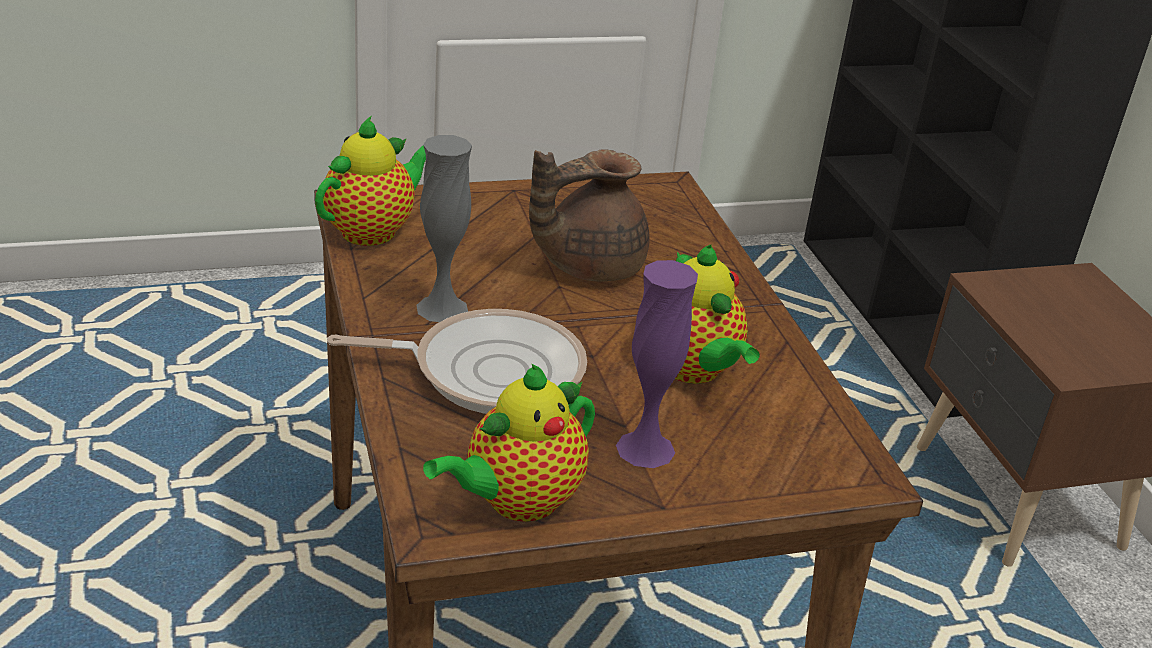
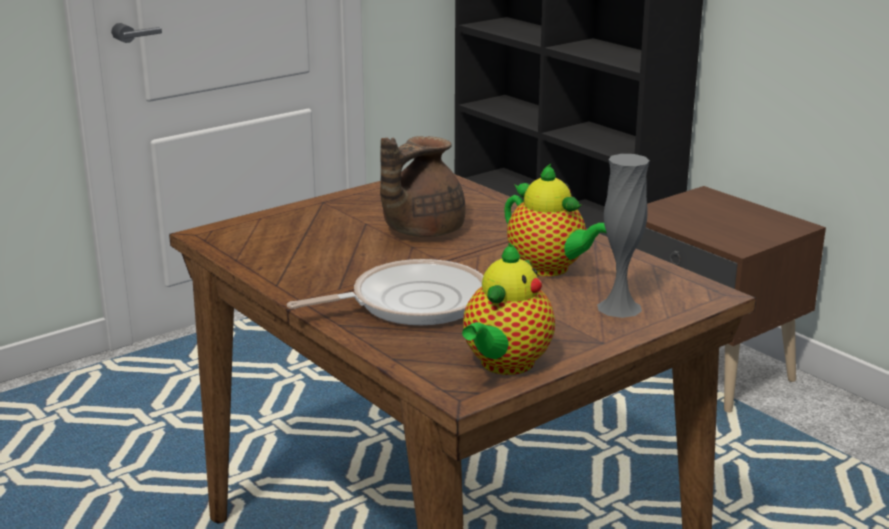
camera: 20 degrees left, 10 degrees down
teapot [315,115,426,246] -> none
grey vase [416,135,472,322] -> grey vase moved to [597,154,650,318]
purple vase [616,260,698,468] -> none

